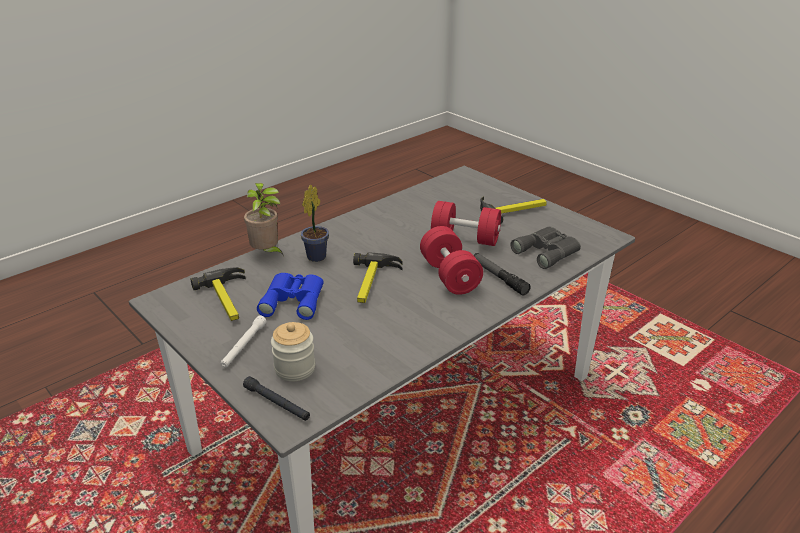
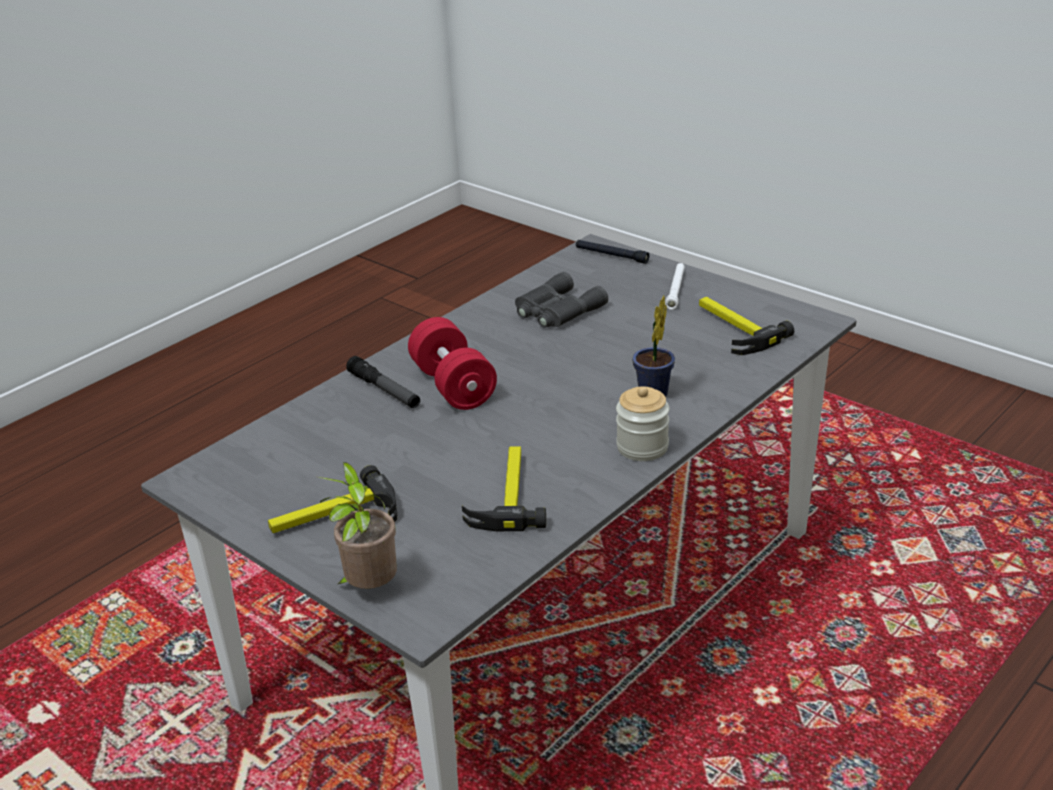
camera: 175 degrees right, 0 degrees up
potted plant [244,183,284,256] -> potted plant moved to [318,462,397,589]
blue binoculars [257,273,324,320] -> none
jar [271,322,315,381] -> jar moved to [616,386,670,461]
hammer [353,252,403,303] -> hammer moved to [462,446,546,531]
red dumbbell [431,201,501,246] -> none
grey binoculars [511,227,581,269] -> grey binoculars moved to [515,272,608,328]

